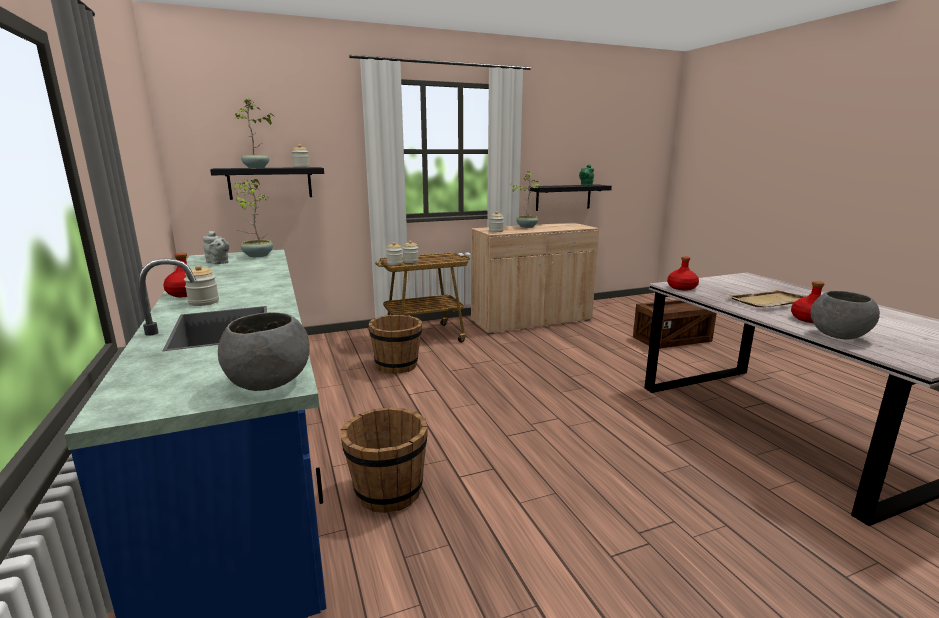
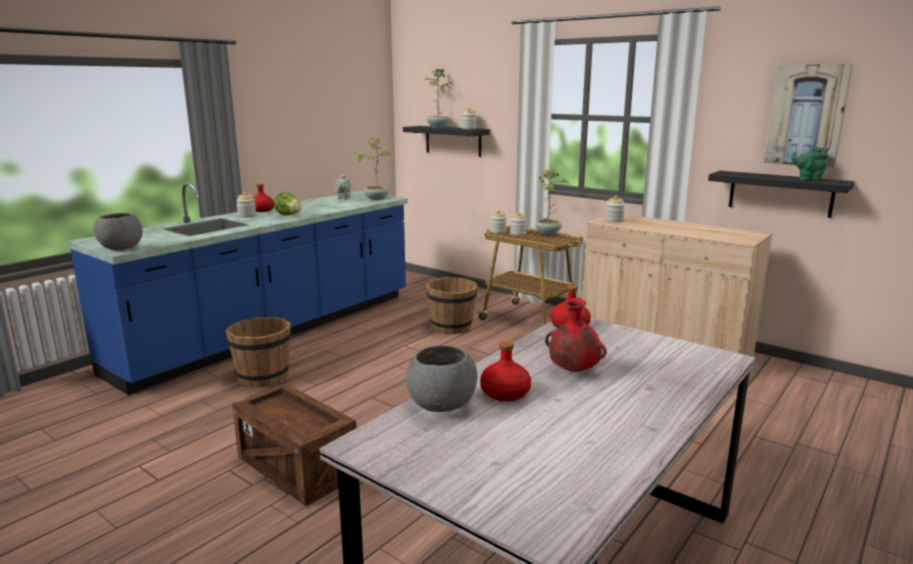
camera: 60 degrees right, 0 degrees up
potted plant [512,172,540,228] -> potted plant moved to [536,170,567,235]
crate [633,300,717,349] -> crate moved to [232,383,356,506]
beige tray [725,289,807,307] -> red vase [545,298,607,372]
none -> lettuce [274,192,302,215]
none -> picture [764,64,853,168]

